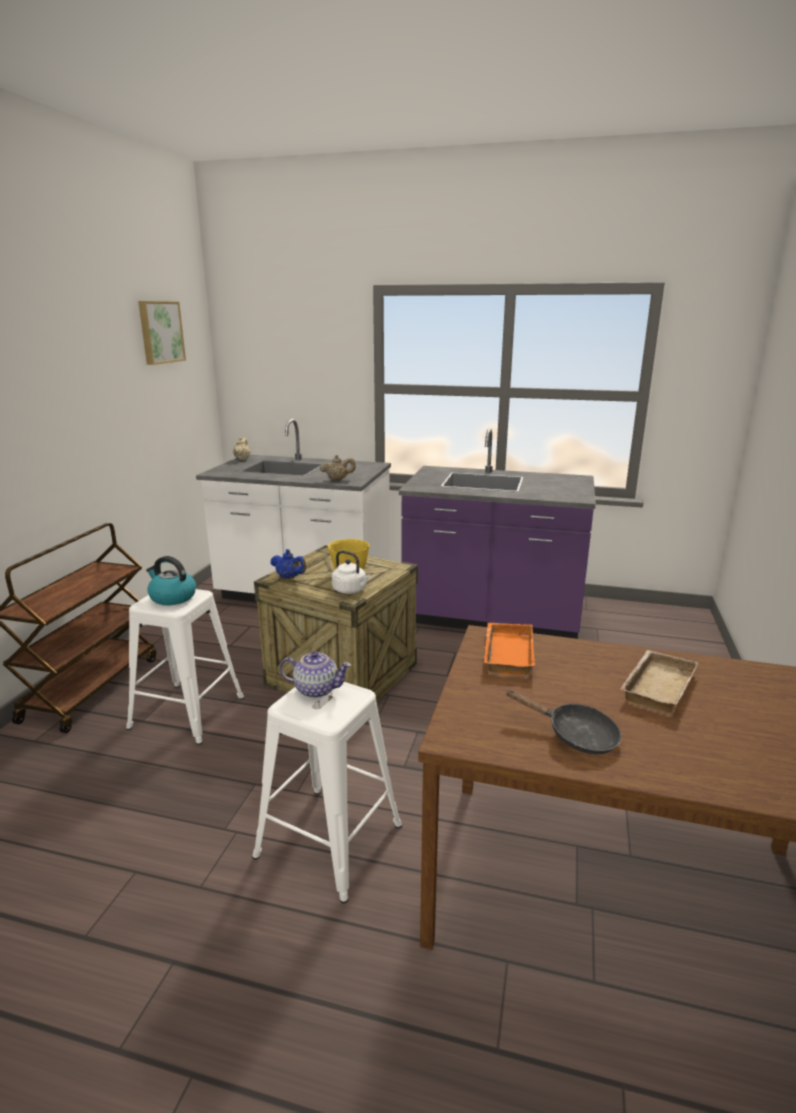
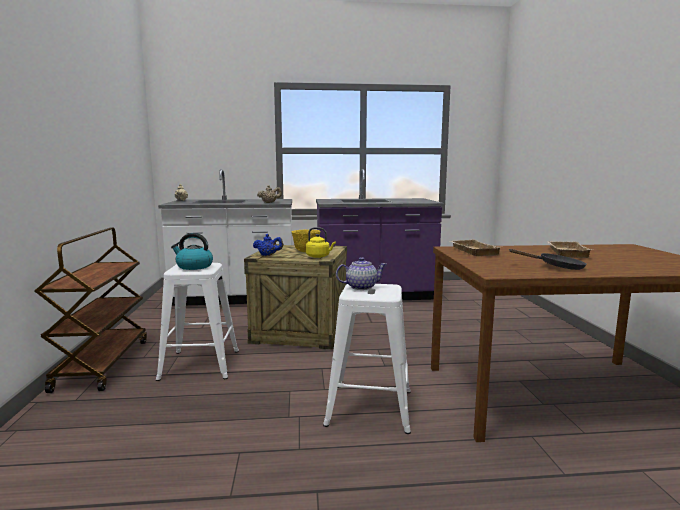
camera: 20 degrees left, 10 degrees down
picture [138,301,186,365] -> none
white kettle [332,550,371,594] -> yellow kettle [306,227,336,258]
orange tray [484,623,535,675] -> beige tray [450,239,500,256]

